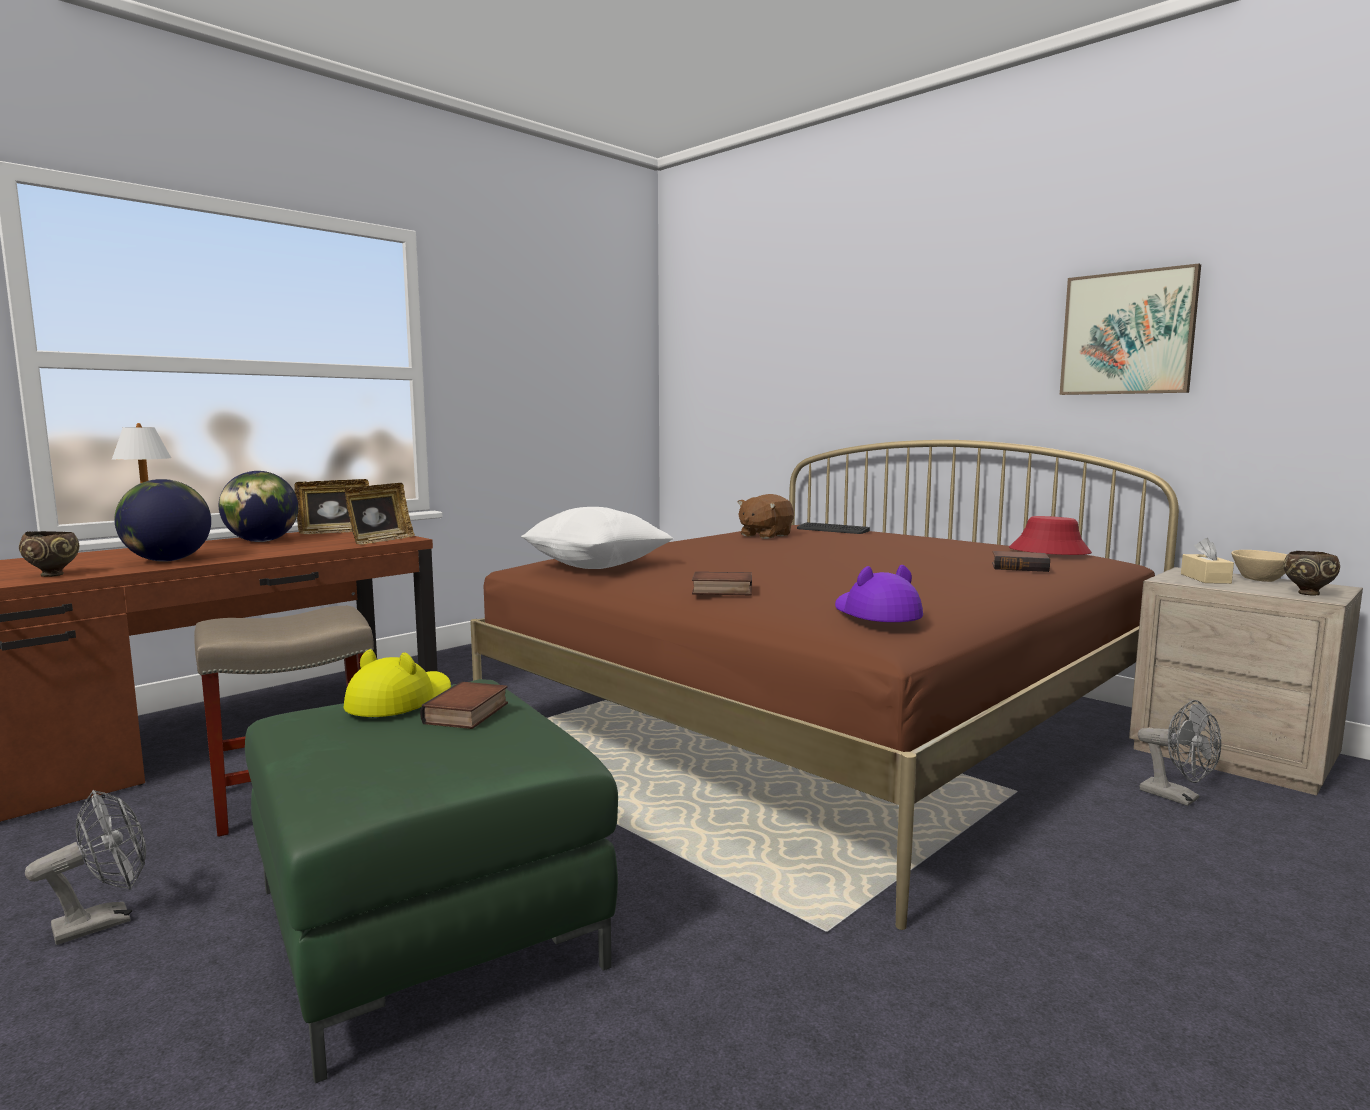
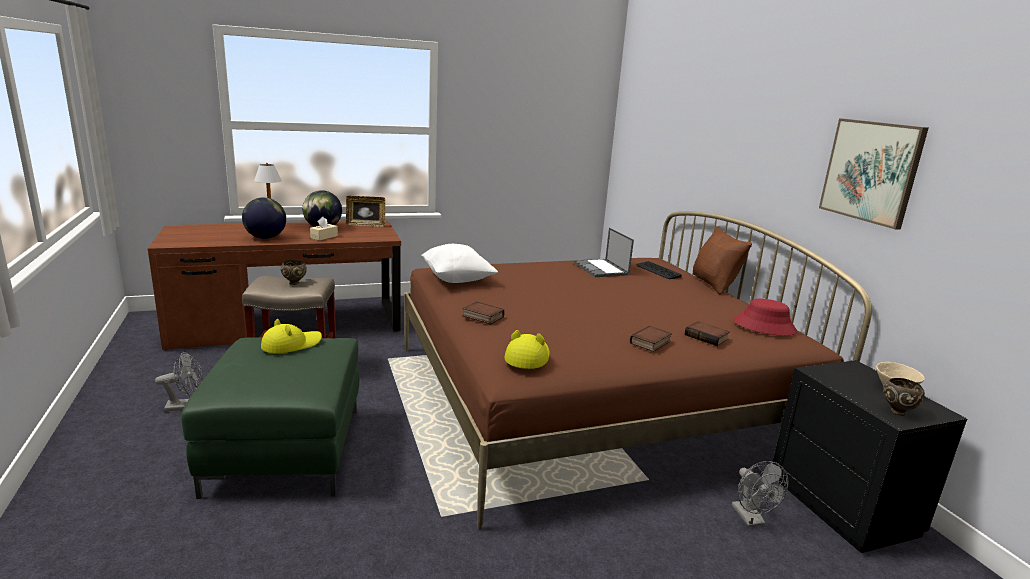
camera: 25 degrees right, 10 degrees up
brown bowl [19,531,79,577] -> brown bowl moved to [281,260,307,285]
picture frame [344,483,415,545] -> none
book [420,682,508,729] -> book moved to [630,326,672,352]
brown plush toy [738,494,794,539] -> laptop [573,228,634,277]
purple hat [835,565,923,622] -> yellow hat [504,330,550,369]
beige nightstand [1129,567,1363,795] -> black nightstand [772,360,967,553]
beige tissue box [1181,538,1234,584] -> beige tissue box moved to [310,217,338,241]
none -> brown pillow [693,226,752,294]

